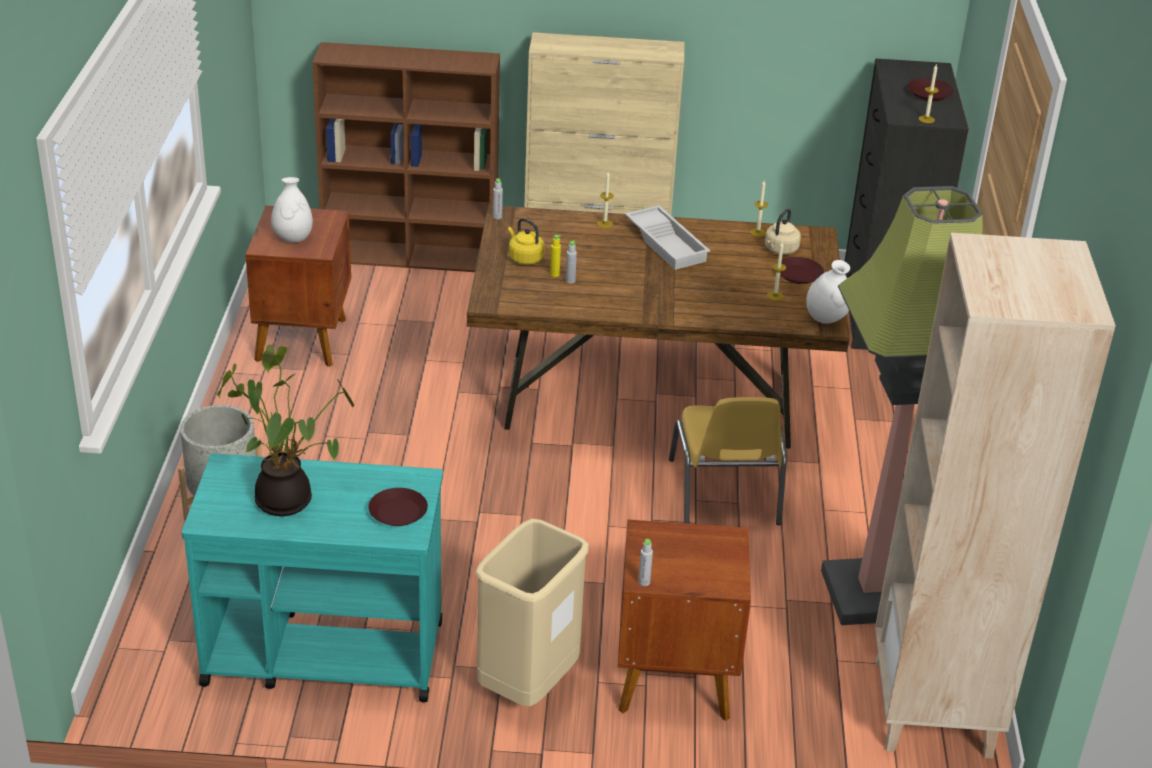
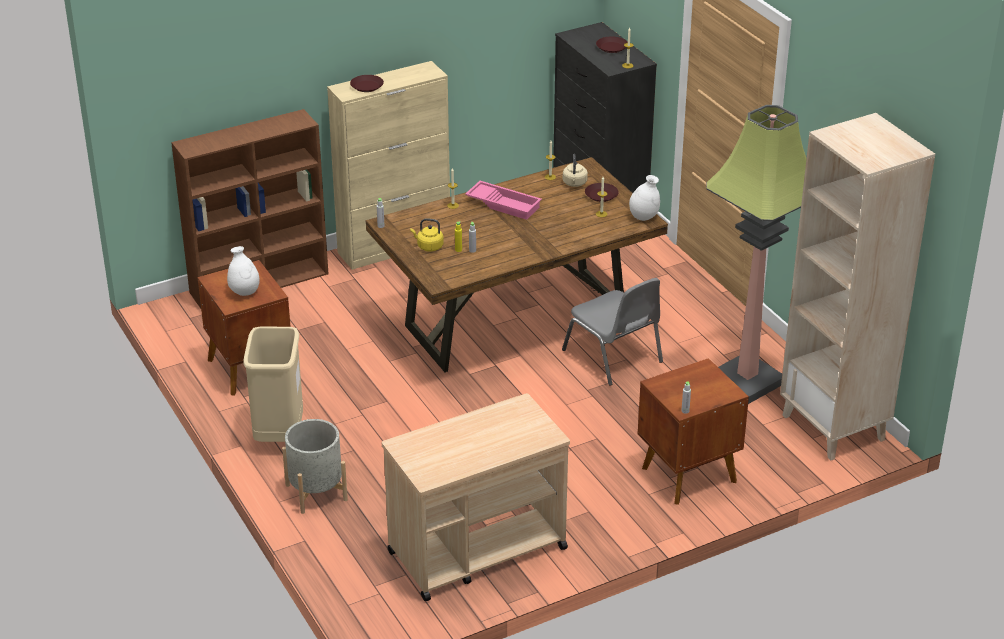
camera: 30 degrees left, 0 degrees up
turquoise cart [182,453,443,702] -> beige cart [382,393,570,601]
potted plant [217,344,354,516] -> none
brown plate [368,488,428,526] -> brown plate moved to [350,75,384,92]
beige trash can [475,519,589,707] -> beige trash can moved to [243,327,303,442]
white tray [625,205,710,270] -> pink tray [465,181,542,220]
yellow chair [669,397,787,525] -> grey chair [562,278,663,386]

